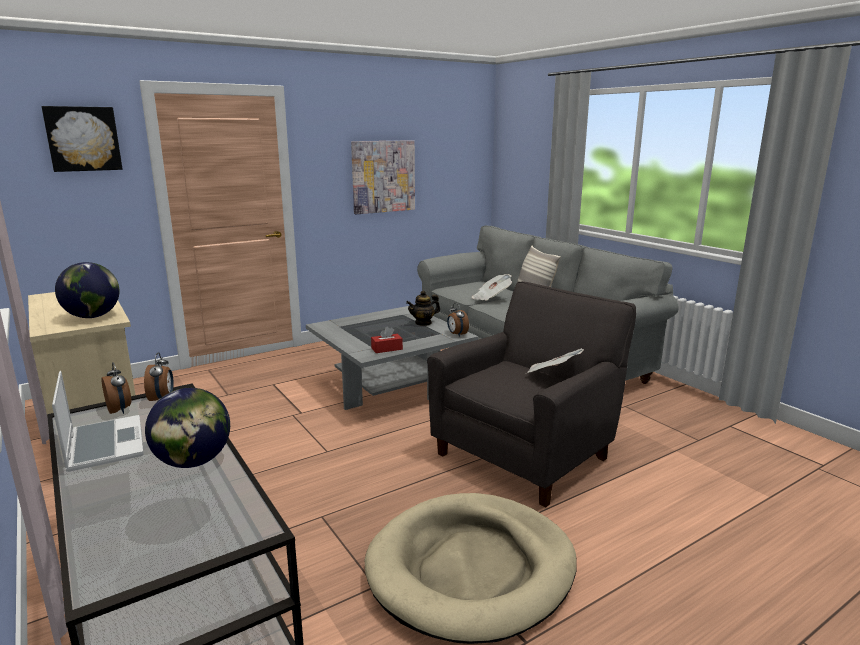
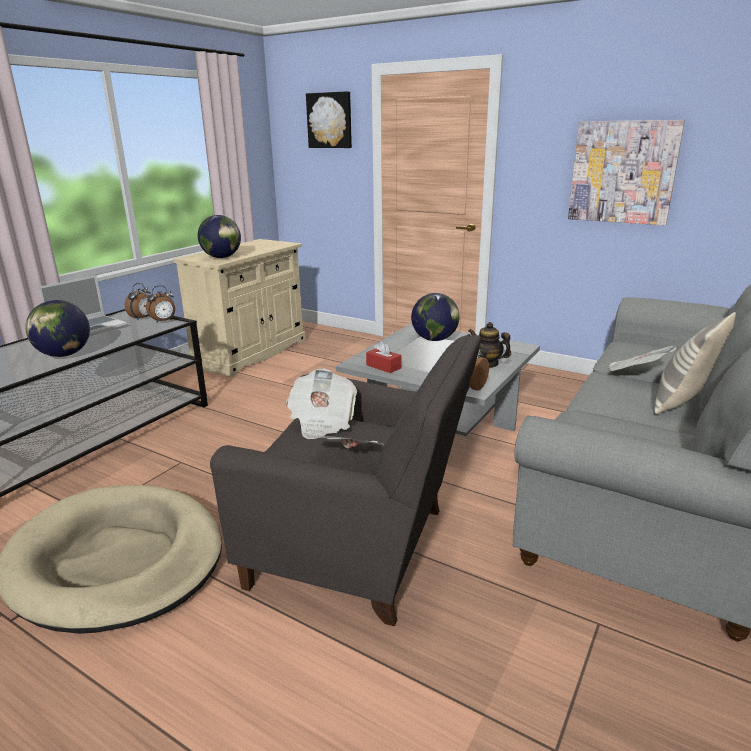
camera: 65 degrees right, 5 degrees up
none -> newspaper [286,368,357,439]
none -> globe [411,293,459,341]

